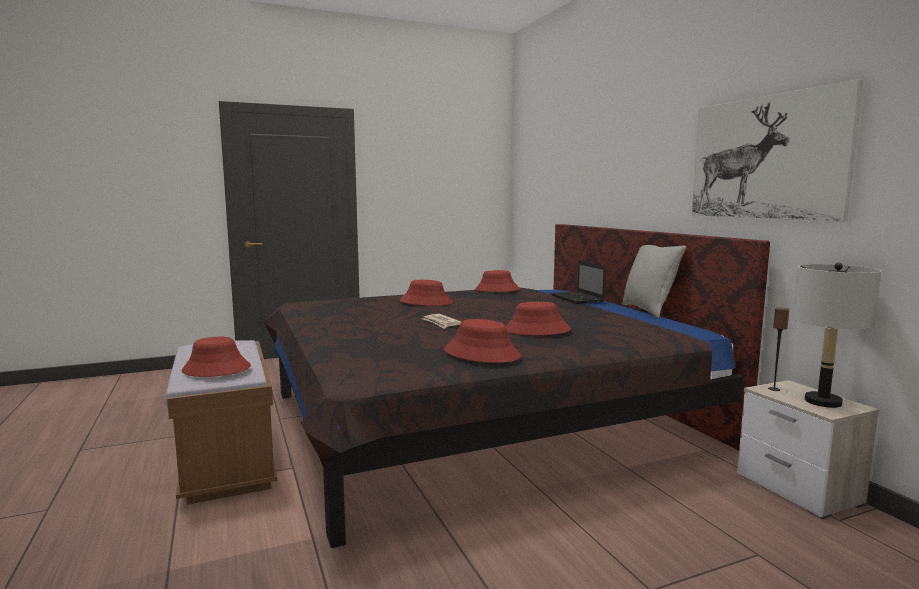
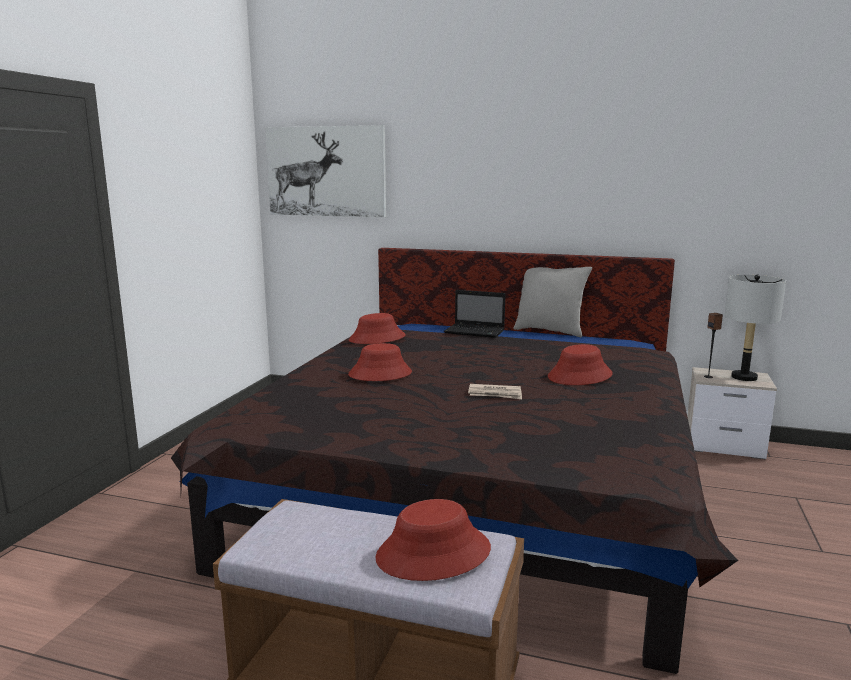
camera: 50 degrees left, 5 degrees up
red hat [444,319,521,363] -> none
picture [692,79,863,221] -> picture moved to [265,125,386,217]

